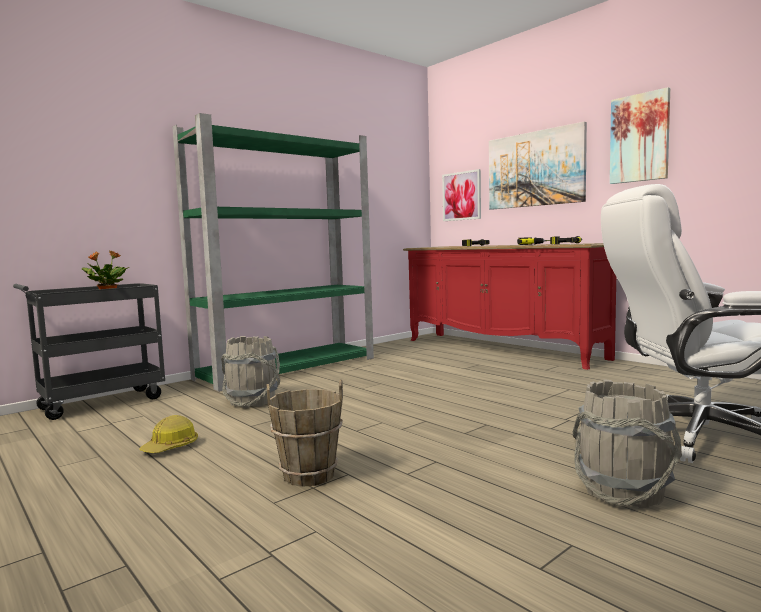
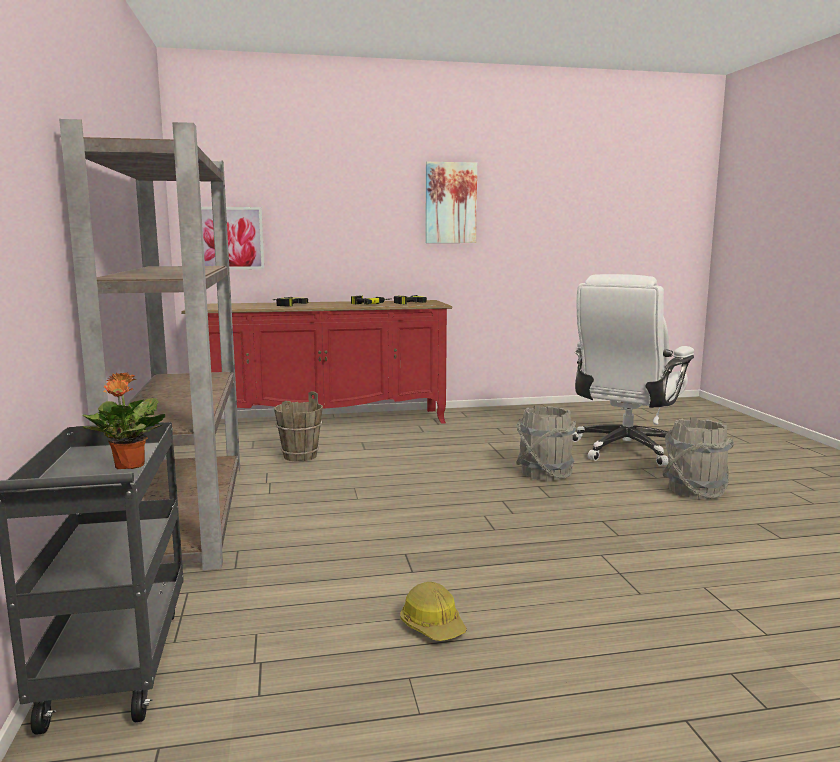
camera: 60 degrees left, 5 degrees up
green bookcase [172,113,374,392] -> brown bookcase [59,119,240,571]
grey bucket [221,336,280,408] -> grey bucket moved to [516,406,577,482]
brown bucket [267,380,343,487] -> brown bucket moved to [274,391,323,462]
picture [489,121,587,210] -> none

